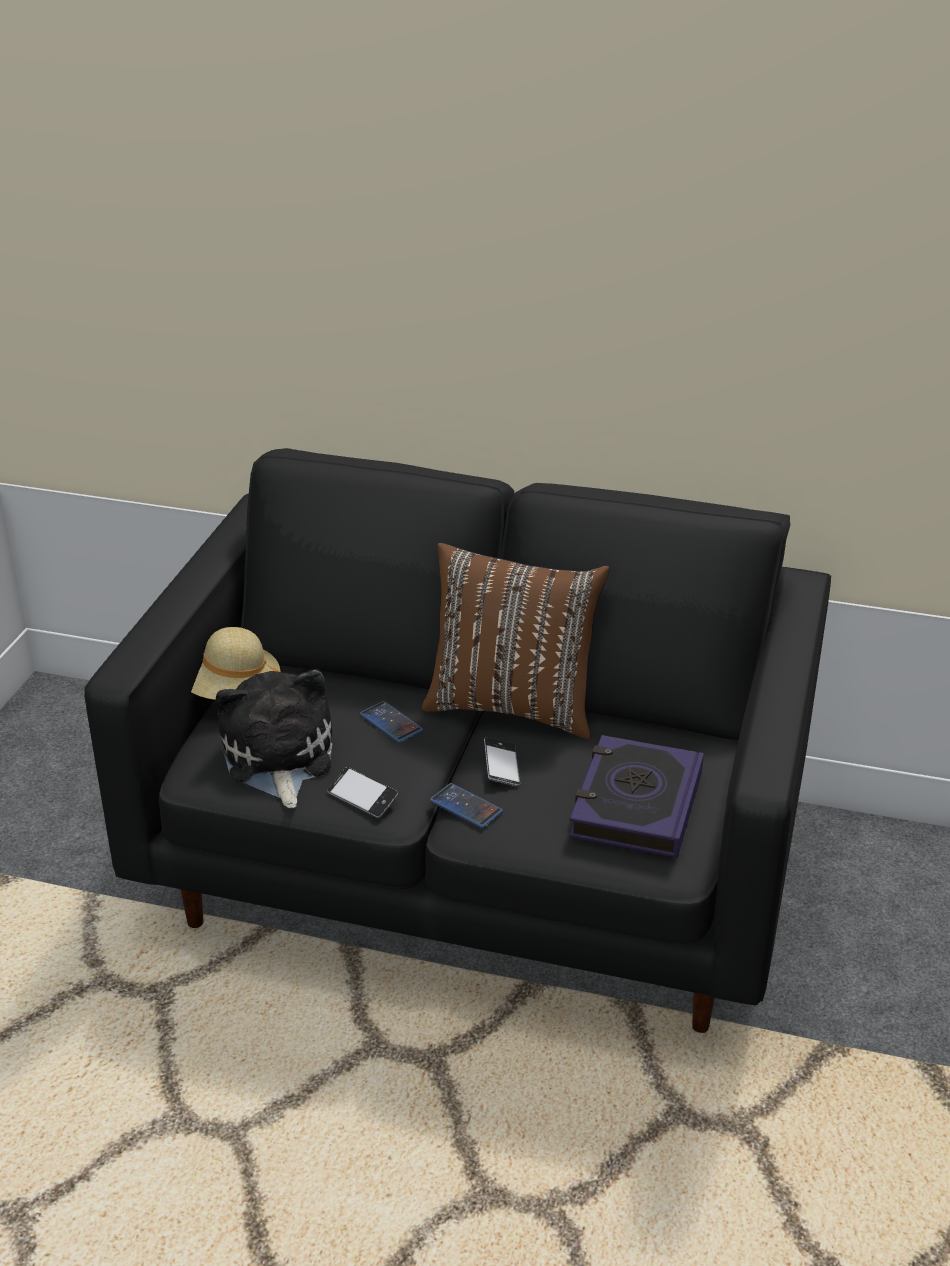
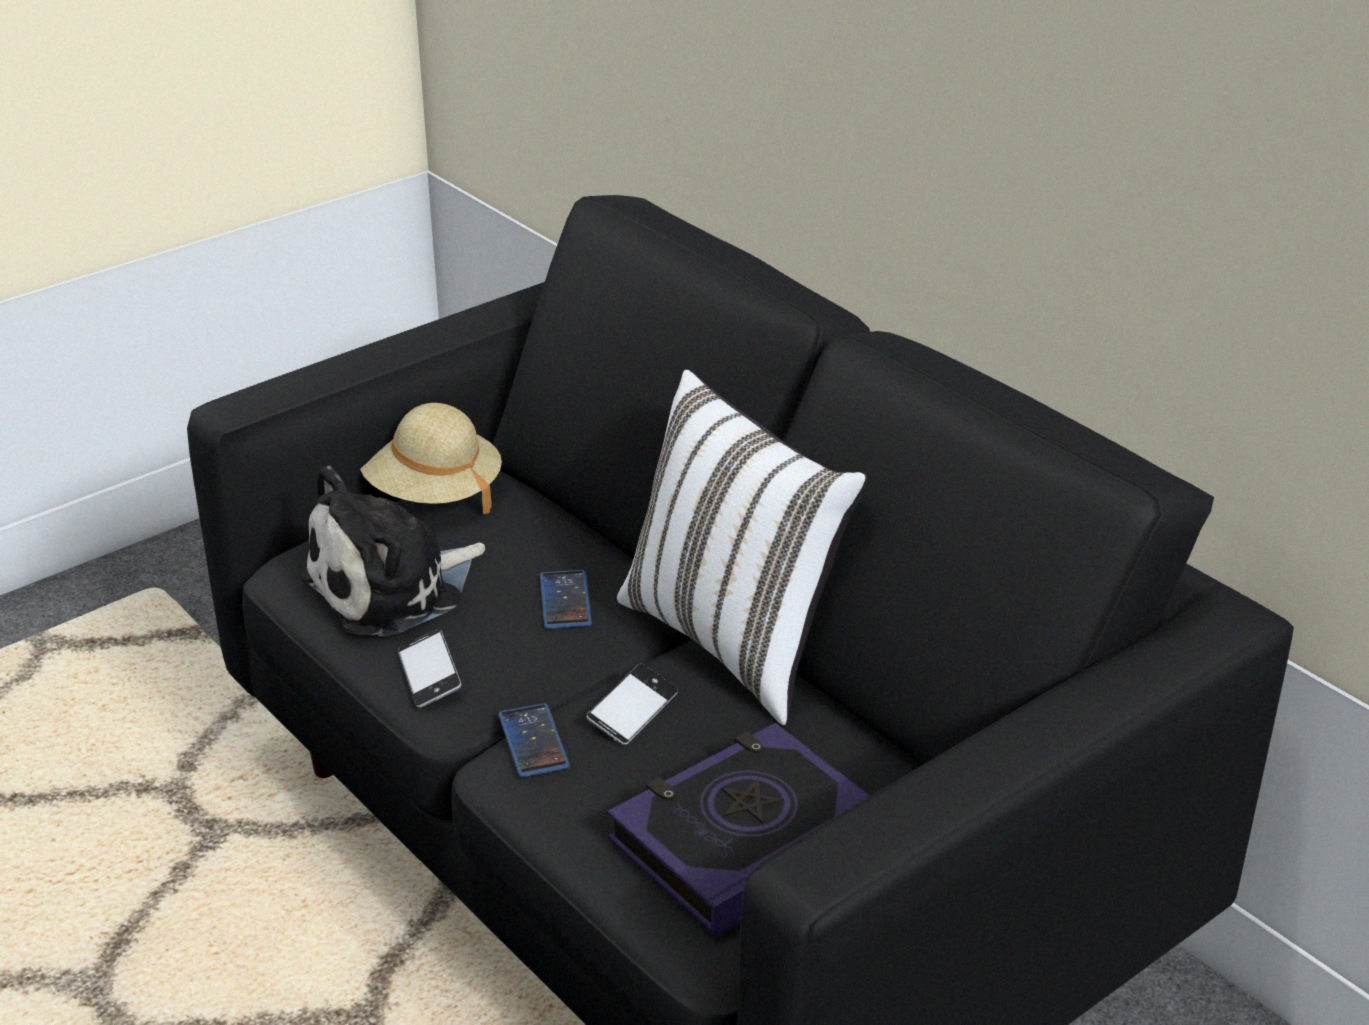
camera: 35 degrees right, 0 degrees up
plush toy [216,669,333,808] -> plush toy turned 150 degrees counterclockwise [301,466,485,637]
brown pillow [422,543,610,739] -> white pillow [617,370,868,725]

